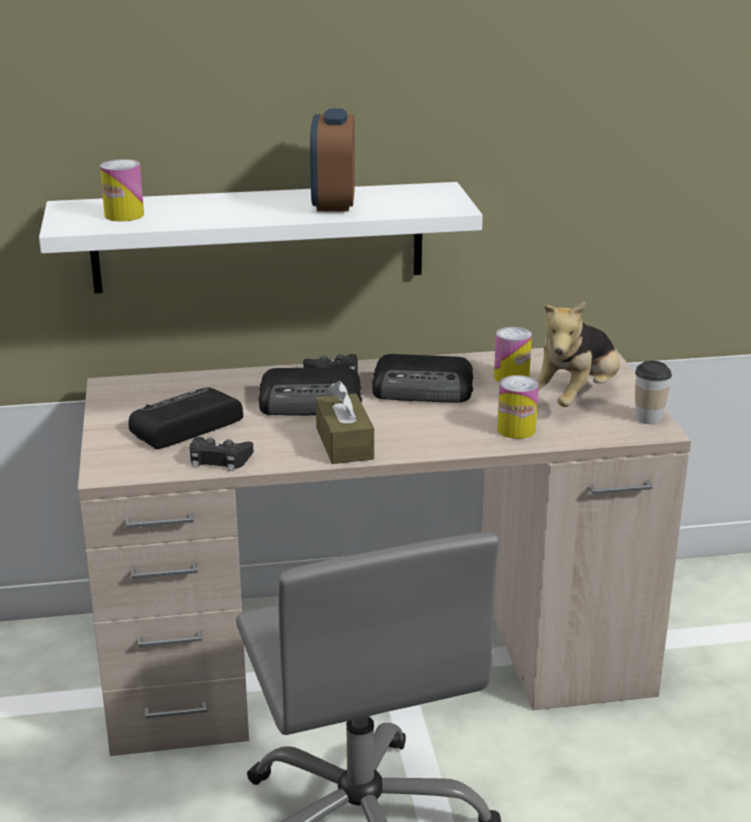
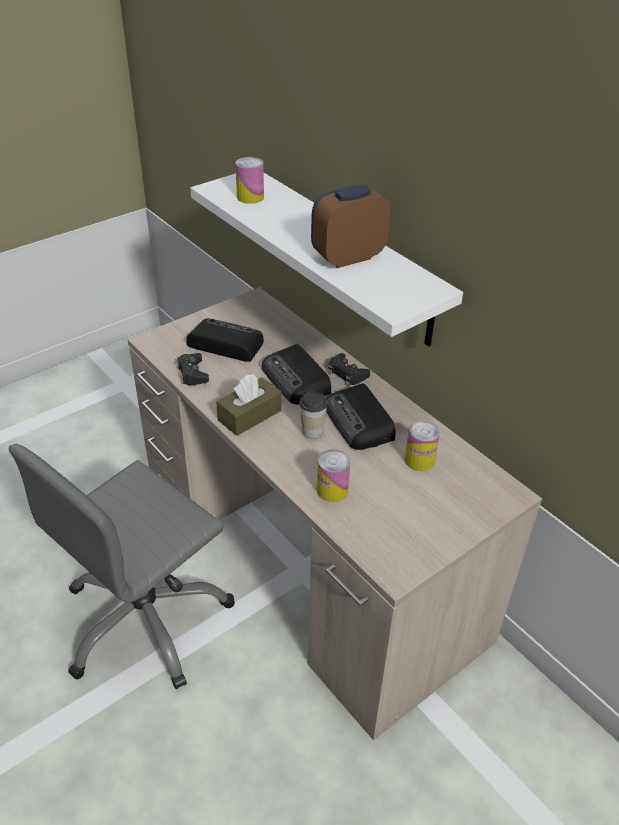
camera: 60 degrees right, 15 degrees up
plush toy [536,302,620,407] -> none
cup [635,361,672,424] -> cup moved to [299,391,328,439]

